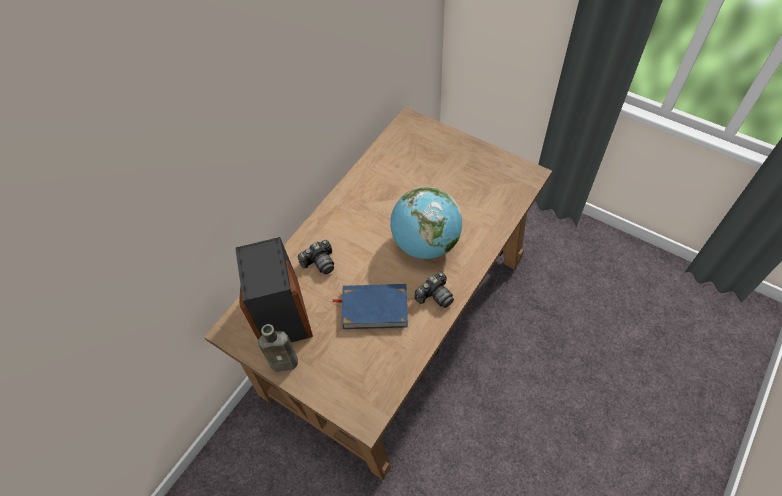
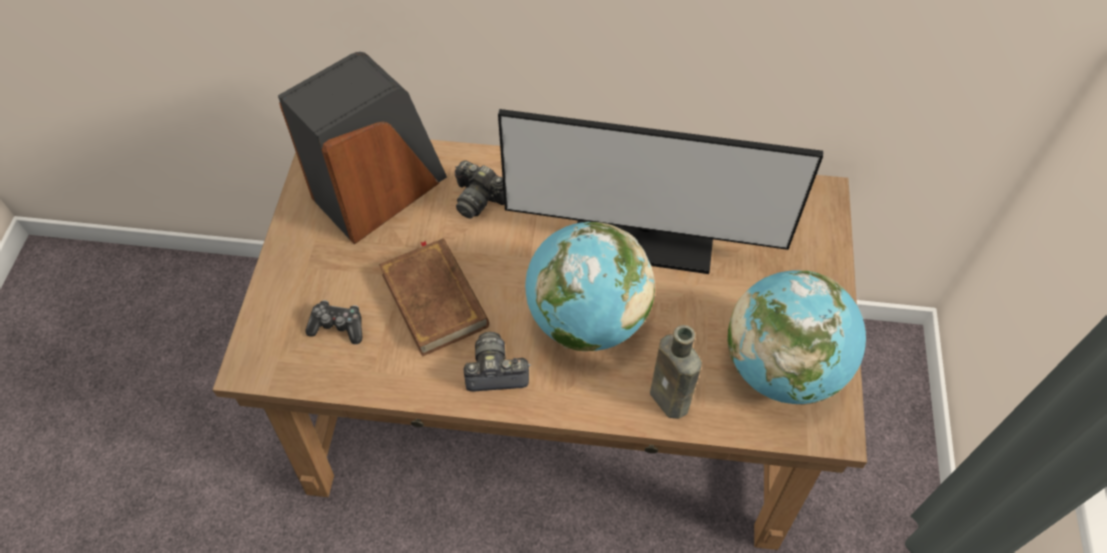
camera: 60 degrees right, 0 degrees up
brown bottle [258,324,298,371] -> brown bottle moved to [650,325,702,419]
blue book [332,284,408,329] -> brown book [379,238,489,357]
camera [415,272,454,308] -> camera turned 150 degrees clockwise [464,332,531,391]
none -> game controller [306,300,362,344]
none -> monitor [498,109,823,274]
none -> globe [727,270,866,405]

